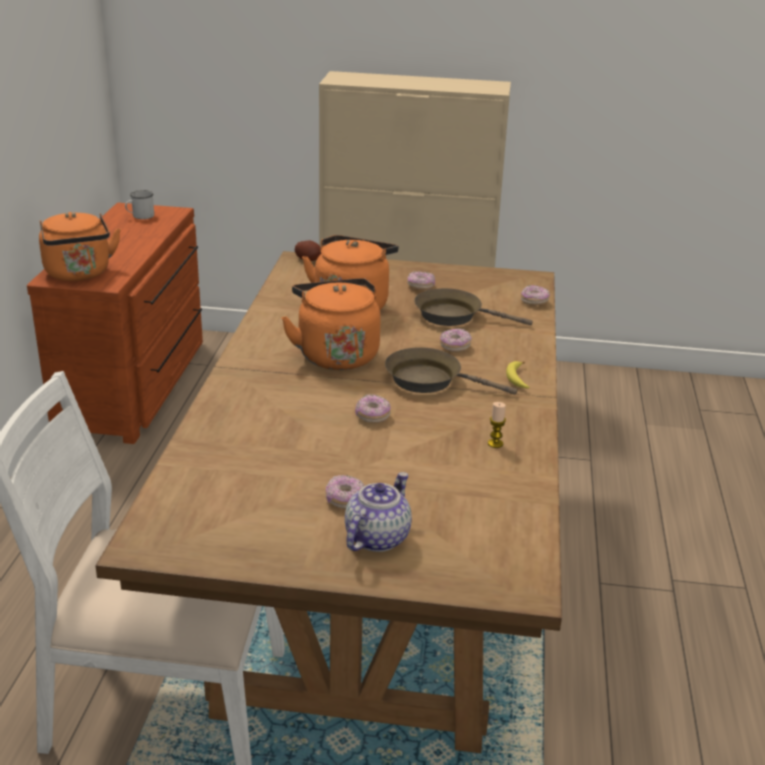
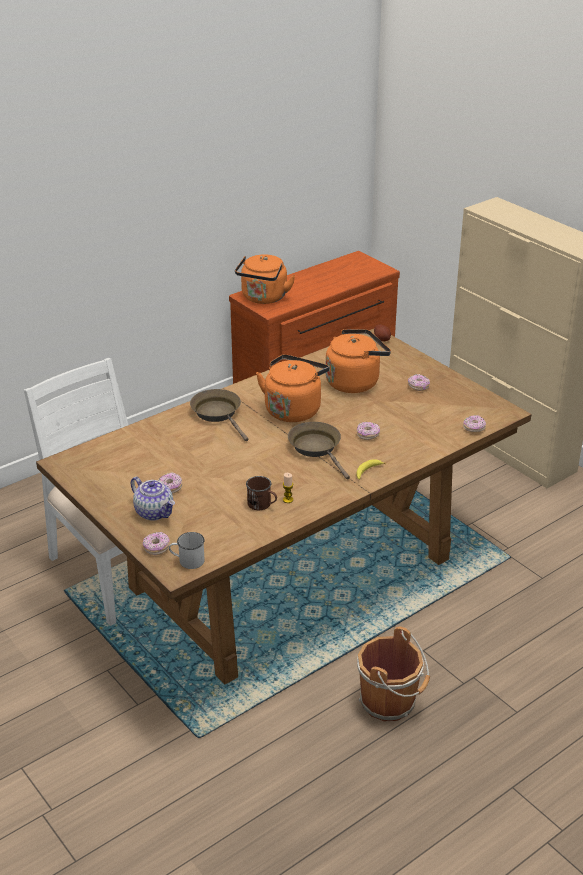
camera: 45 degrees right, 5 degrees up
white mug [125,190,154,219] -> white mug moved to [169,532,205,569]
teapot [345,472,412,552] -> teapot turned 60 degrees clockwise [131,477,175,521]
donut [355,394,391,423] -> donut moved to [143,532,169,555]
brown frying pan [414,288,533,326] -> brown frying pan moved to [190,389,249,441]
none -> brown mug [246,476,277,510]
none -> brown bucket [357,626,430,721]

